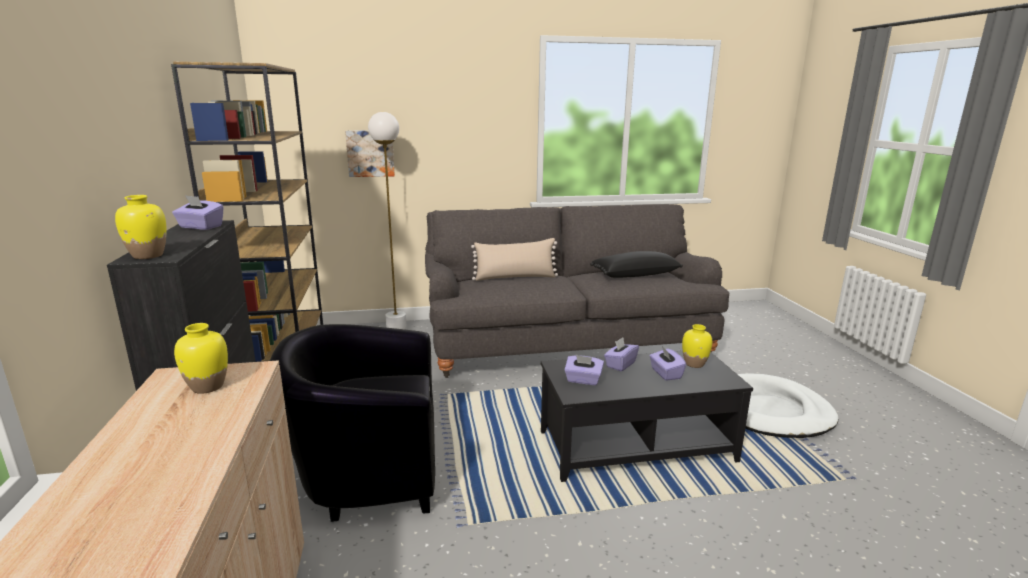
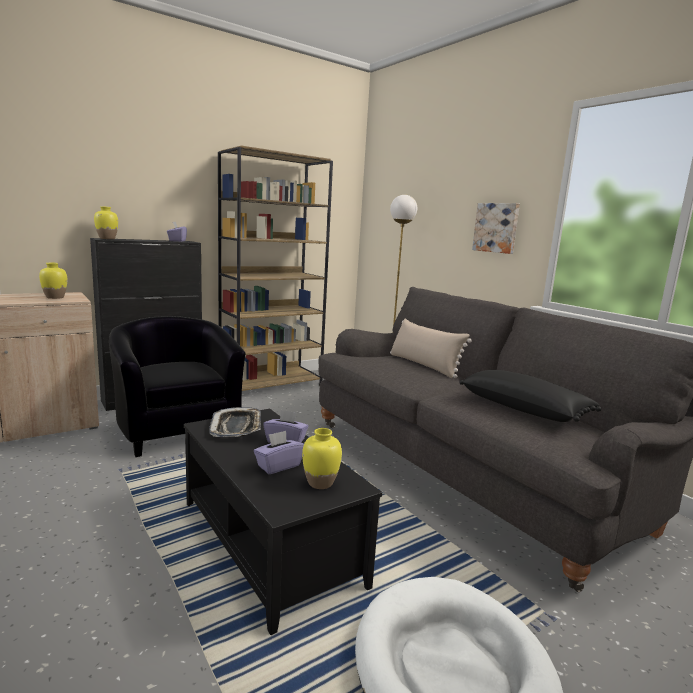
camera: 65 degrees right, 5 degrees down
picture [345,131,395,177] -> picture moved to [472,203,520,254]
purple tissue box [564,355,604,385] -> tray [209,407,261,437]

